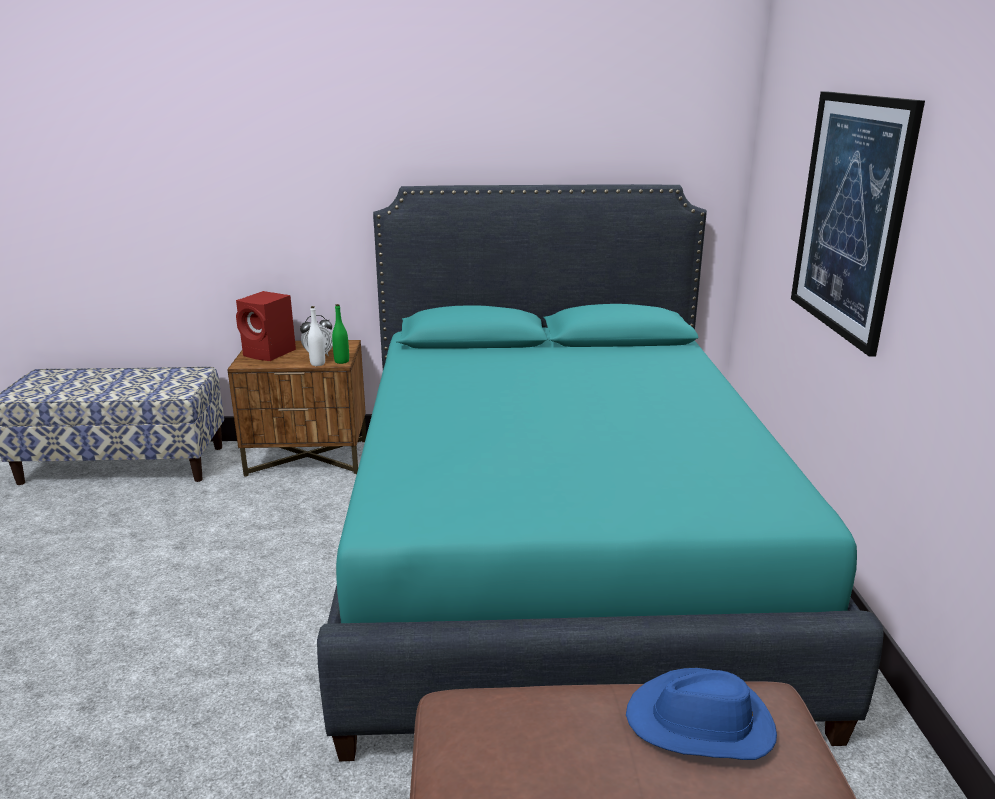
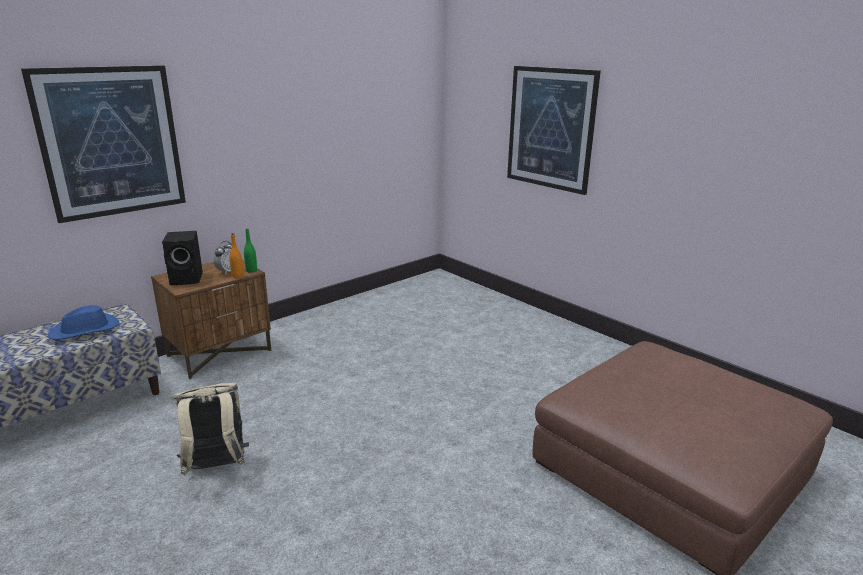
camera: 40 degrees left, 0 degrees up
red speaker [236,291,296,361] -> black speaker [162,231,203,285]
white bottle [308,306,325,366] -> orange bottle [229,233,243,278]
turquoise bed [317,184,884,761] -> none
blue hat [626,668,777,760] -> blue hat moved to [47,305,119,340]
none -> picture [21,65,186,223]
none -> beige backpack [174,383,249,476]

